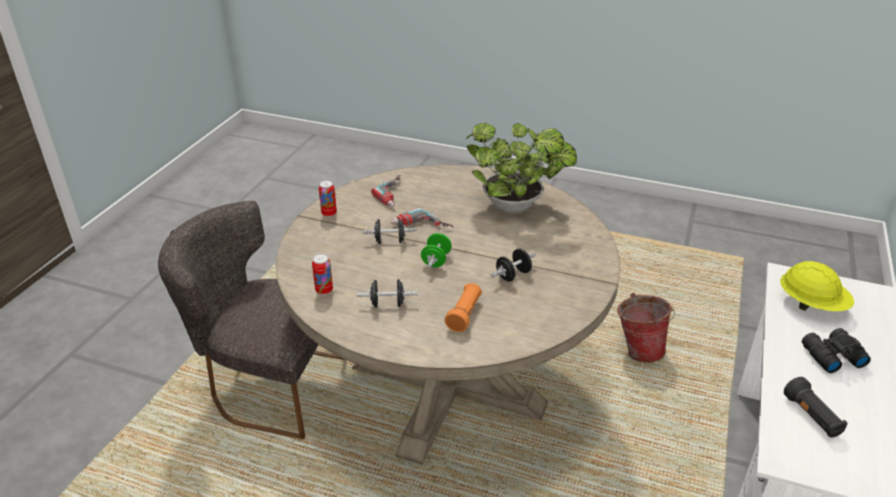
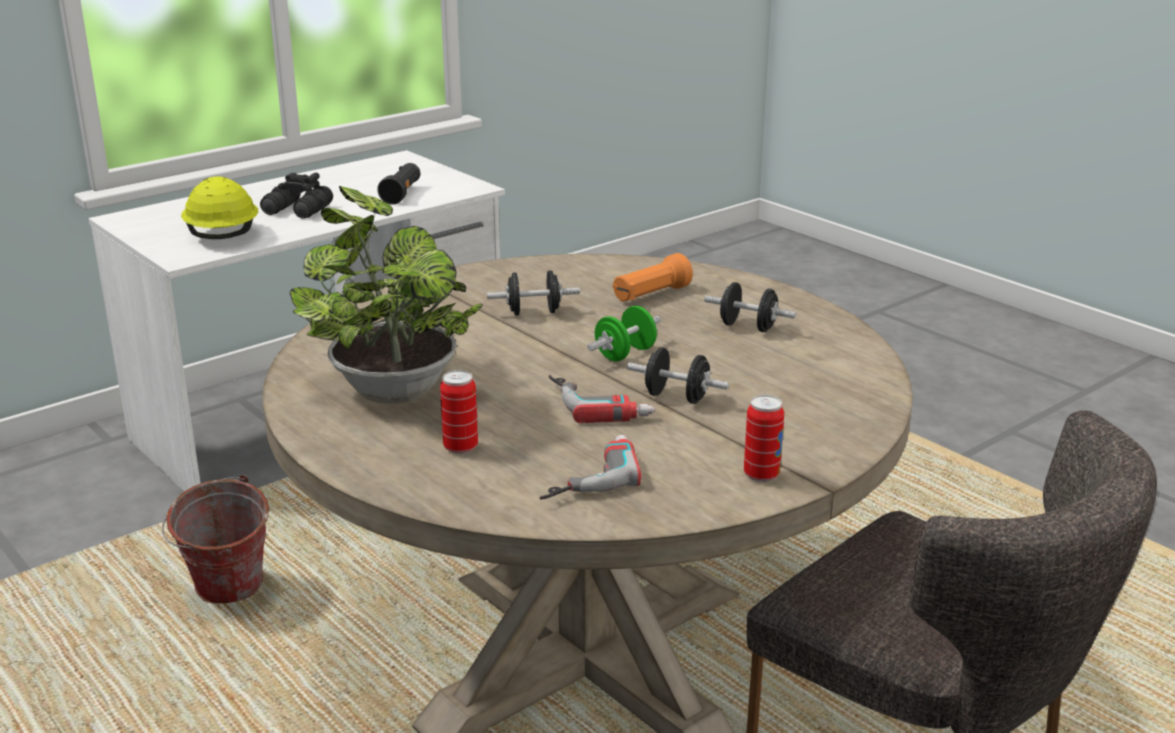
camera: 150 degrees left, 10 degrees down
can [312,254,333,295] -> can moved to [440,370,478,454]

